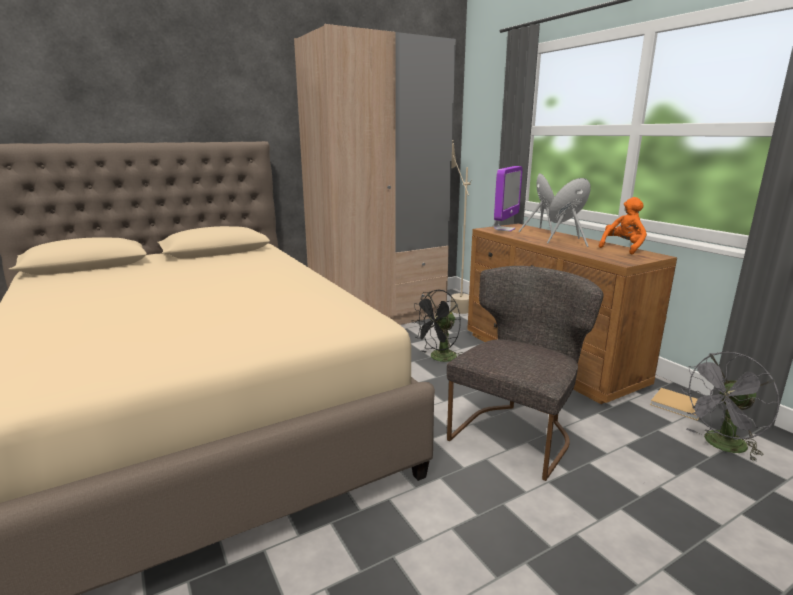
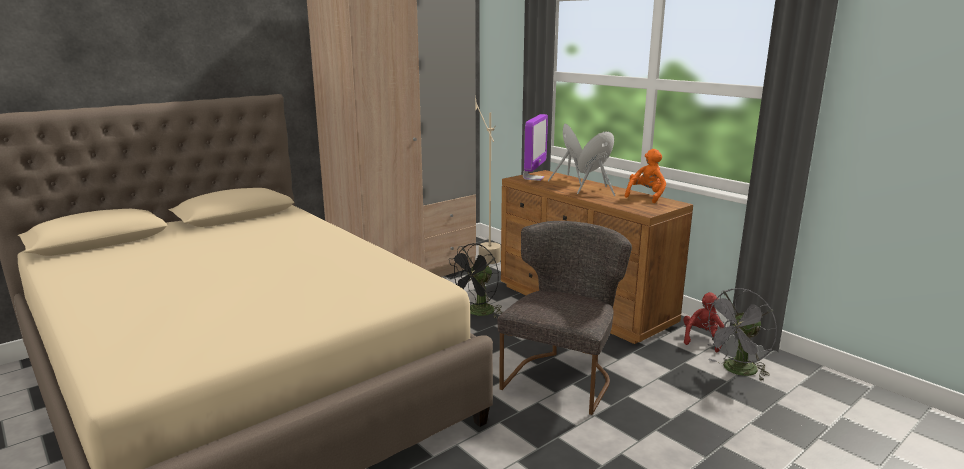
camera: 10 degrees left, 0 degrees up
beige book [650,388,699,421] -> red plush toy [683,292,724,352]

